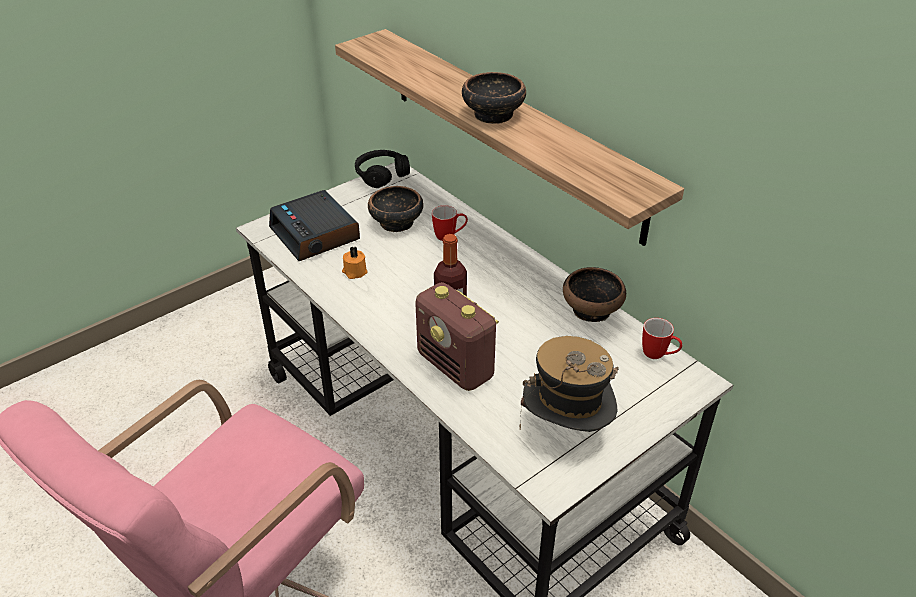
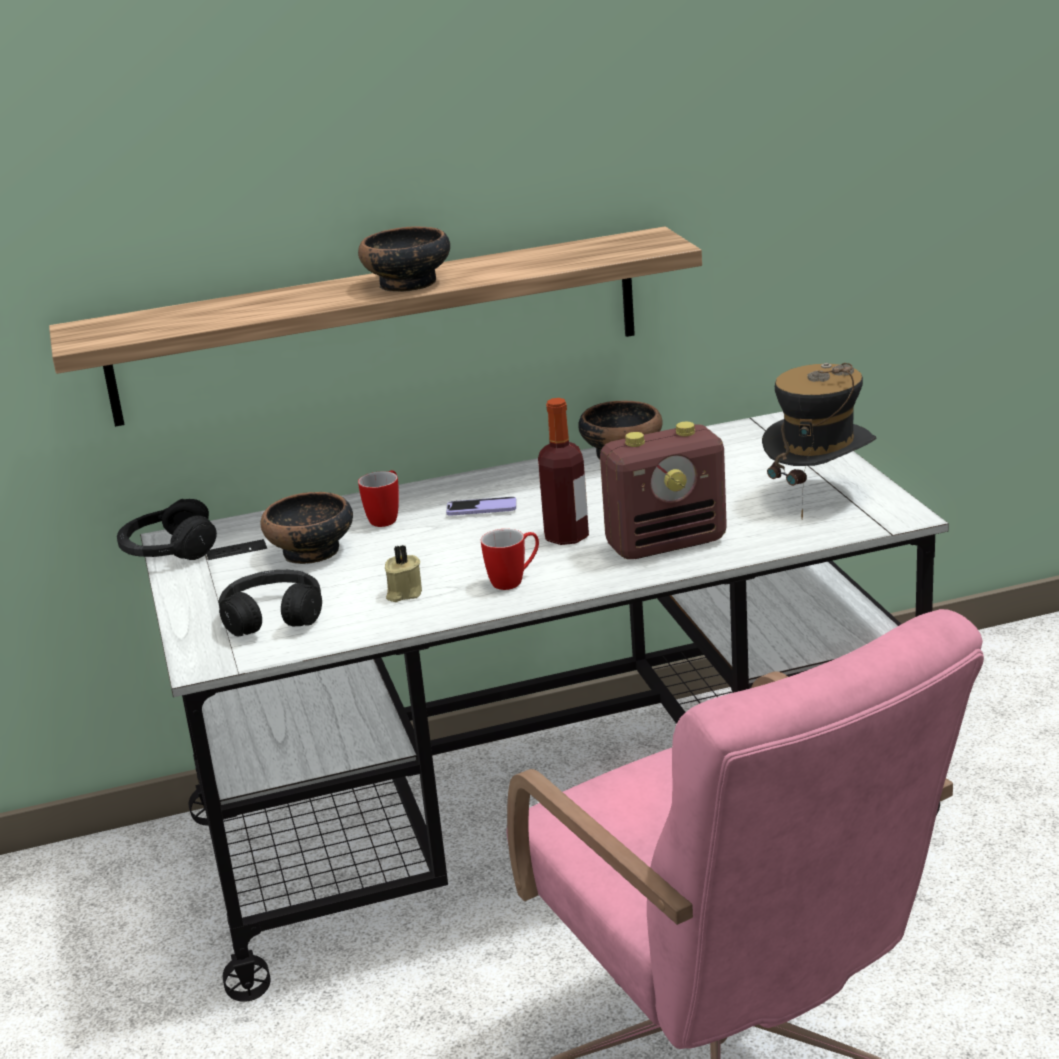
camera: 65 degrees left, 15 degrees down
alarm clock [269,190,360,261] -> black headphones [219,570,322,637]
orange candle [342,246,368,279] -> beige candle [385,545,422,602]
mug [642,318,682,359] -> mug moved to [481,529,539,590]
none -> phone [446,497,516,516]

